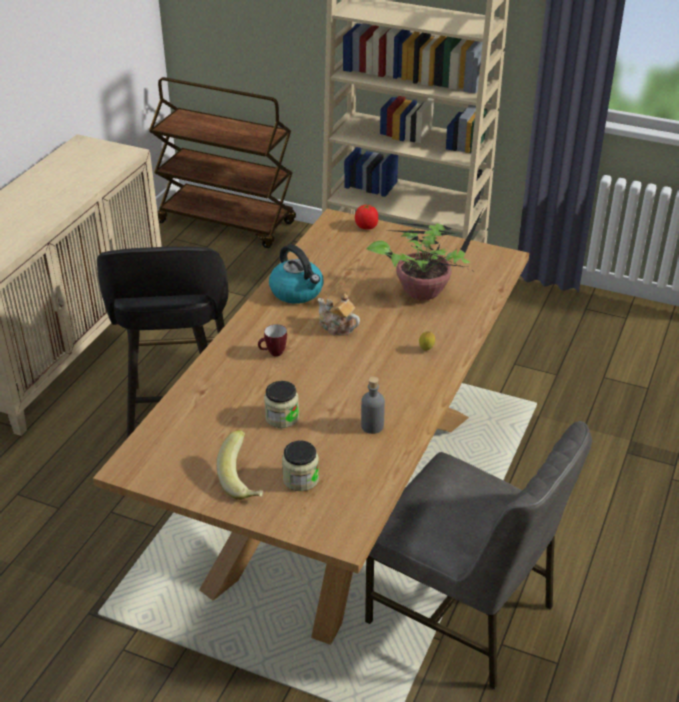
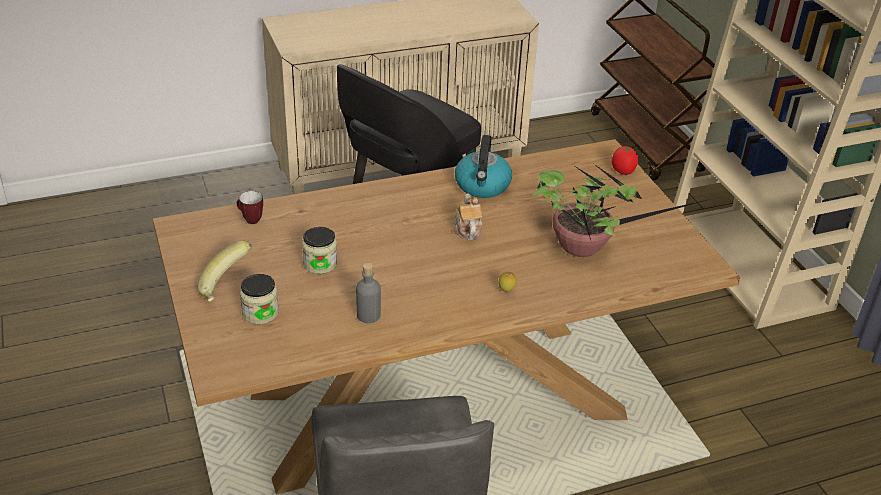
camera: 45 degrees right, 0 degrees up
mug [258,324,287,357] -> mug moved to [236,191,263,224]

